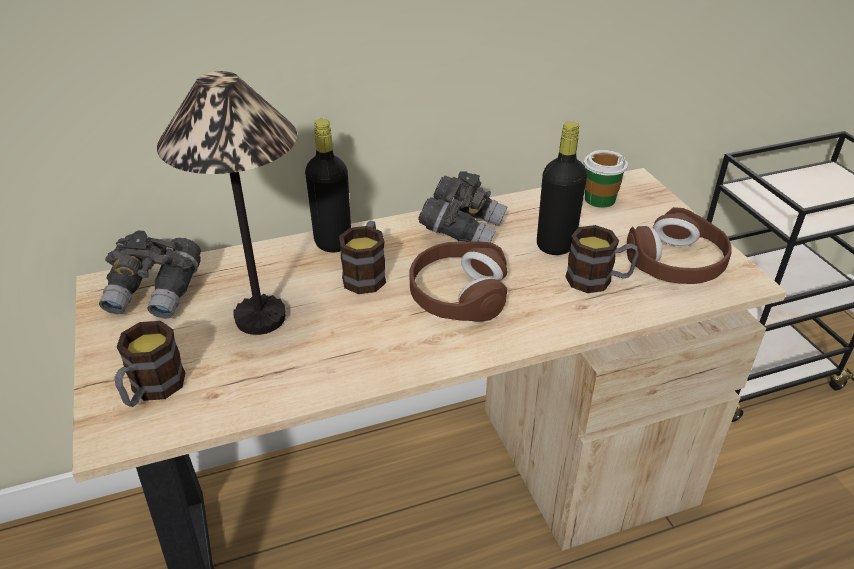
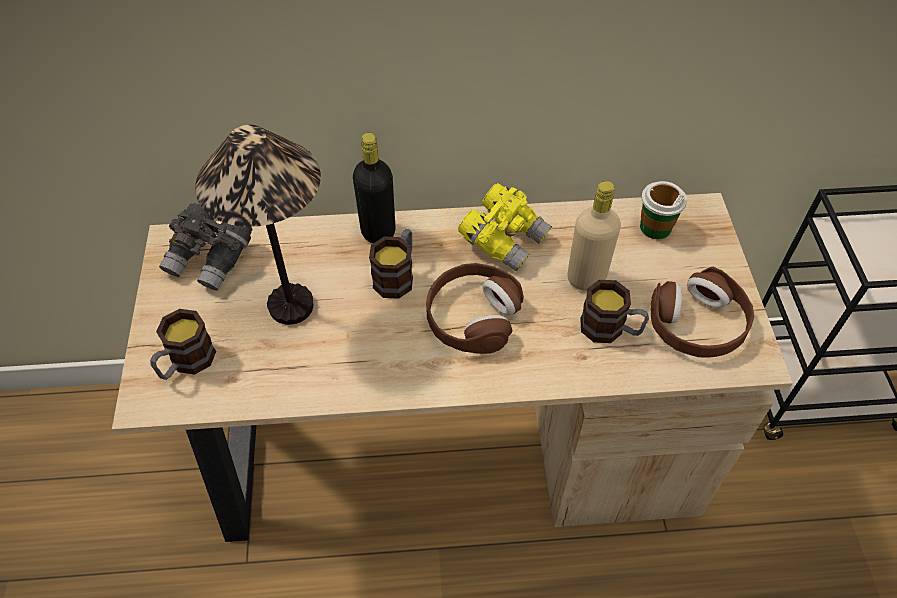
camera: 15 degrees right, 15 degrees up
grey binoculars [418,171,507,242] -> yellow binoculars [458,183,552,271]
black bottle [537,121,587,255] -> beige bottle [567,181,621,291]

